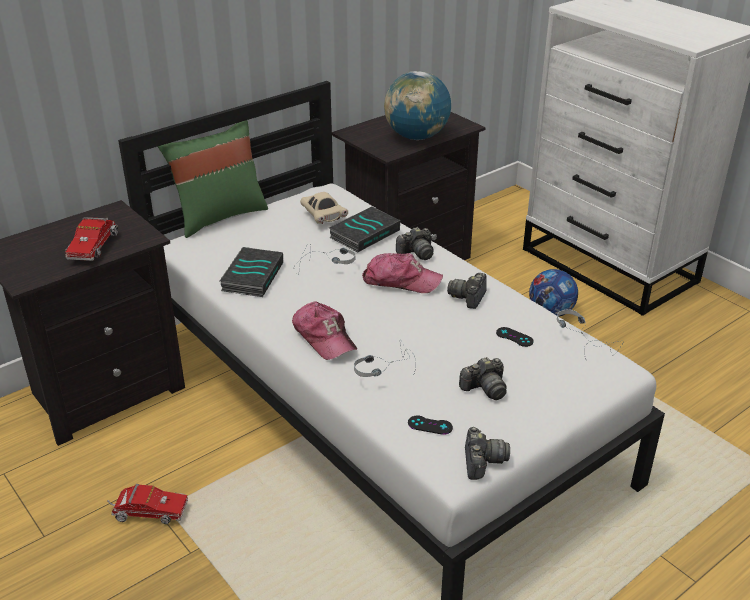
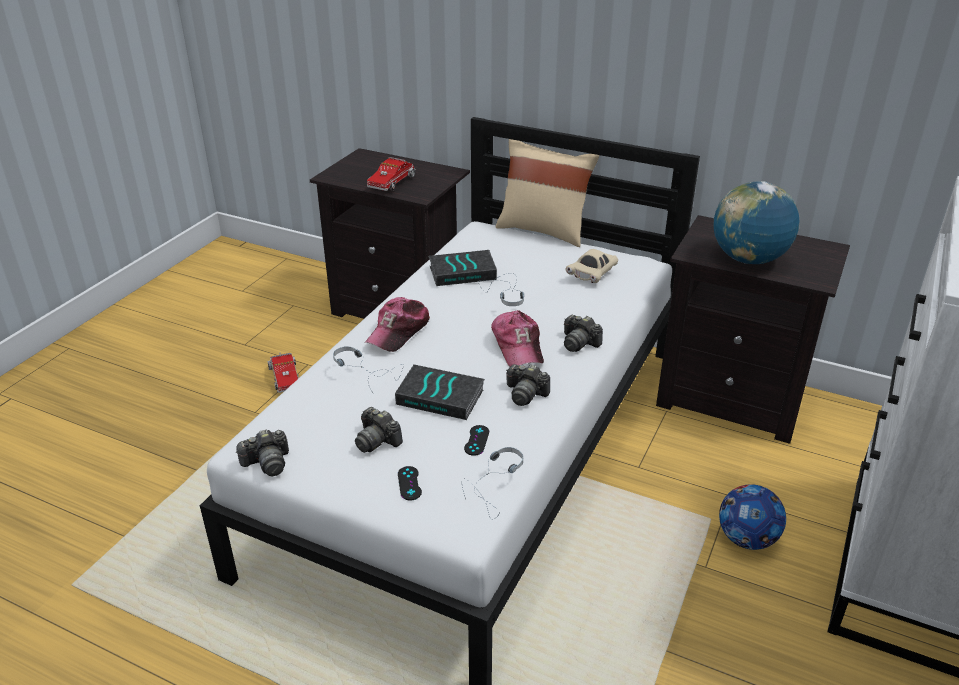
camera: 65 degrees right, 0 degrees up
toy truck [65,217,118,261] -> toy truck turned 45 degrees counterclockwise [367,157,416,191]
green pillow [158,120,268,238] -> beige pillow [495,139,599,247]
book [329,207,400,252] -> book moved to [395,364,485,420]
black game controller [408,416,453,435] -> black game controller moved to [398,466,422,500]
camera [447,273,487,309] -> camera turned 150 degrees counterclockwise [506,364,550,406]

